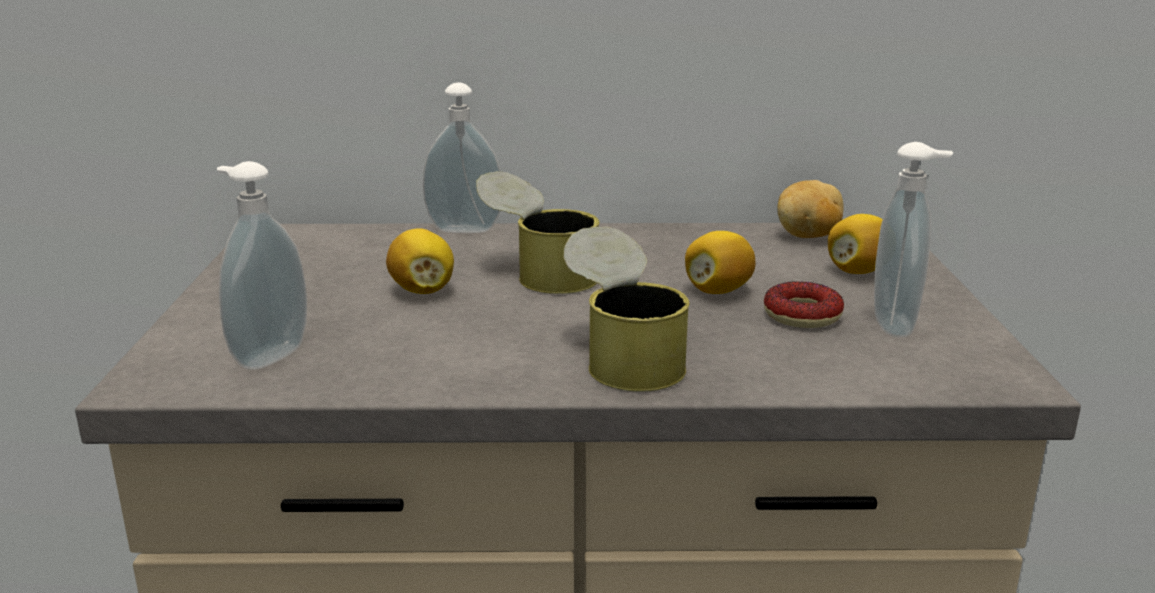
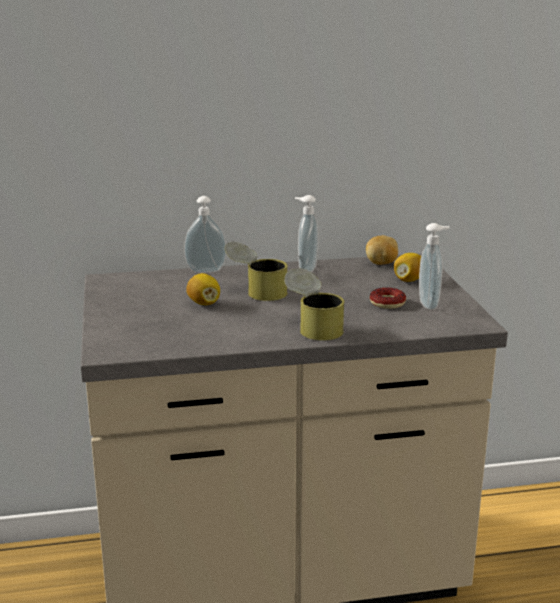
camera: 10 degrees left, 0 degrees up
soap dispenser [217,161,307,370] -> soap dispenser moved to [295,195,318,272]
lemon [685,231,755,294] -> none

